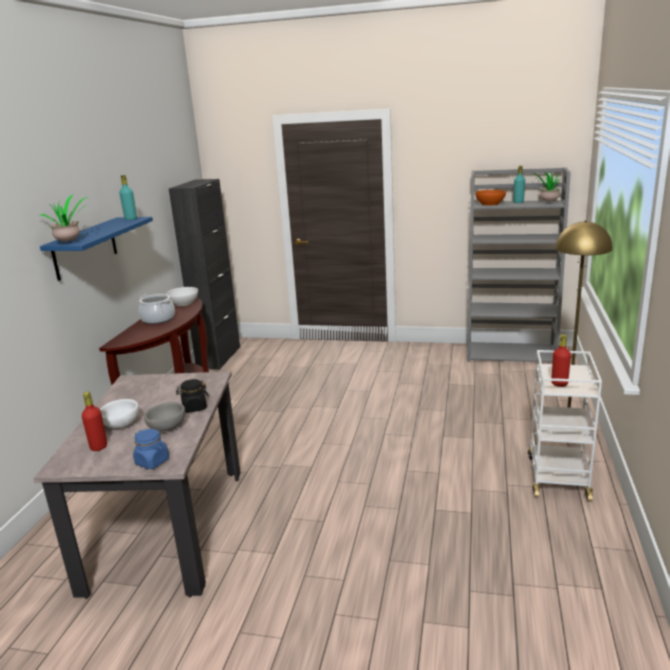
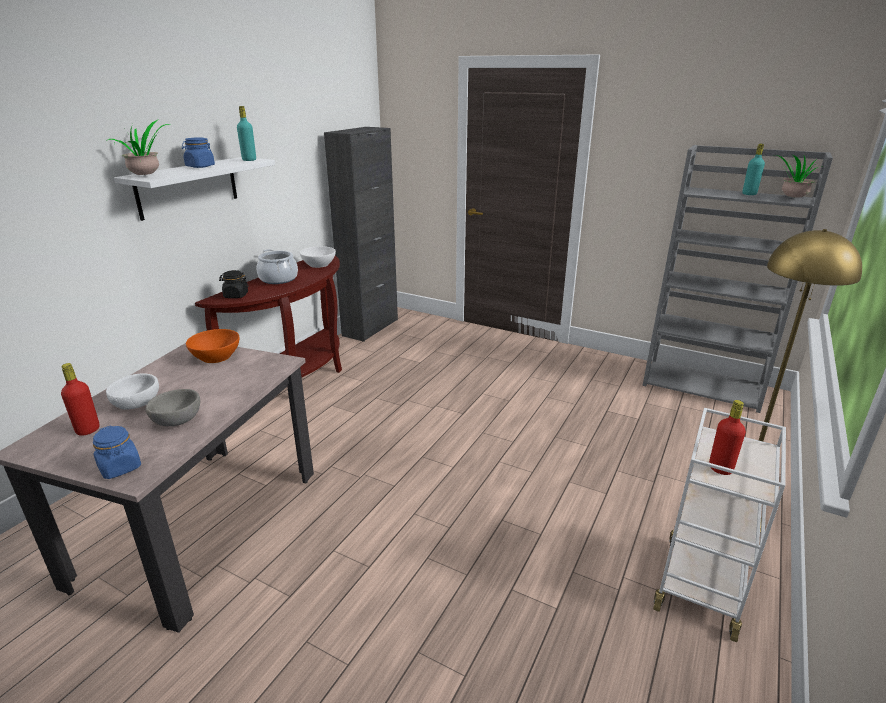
camera: 15 degrees right, 5 degrees up
blue shelf [40,217,153,281] -> white shelf [114,157,275,221]
black jar [176,379,209,413] -> black jar moved to [219,270,248,298]
orange bowl [475,190,506,206] -> orange bowl moved to [186,329,240,363]
none -> blue jar [182,137,215,168]

